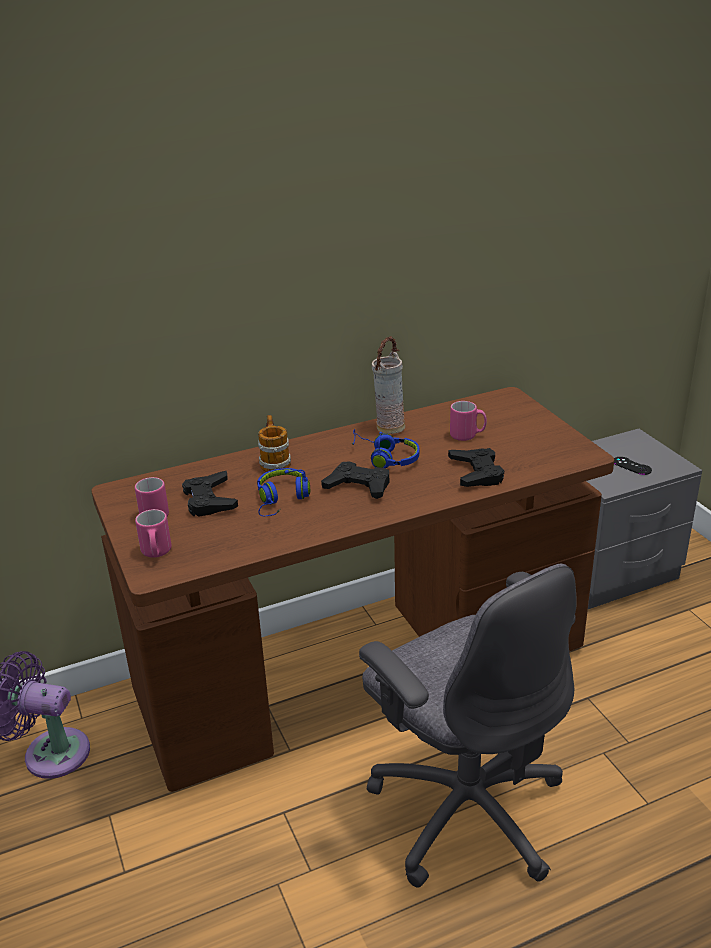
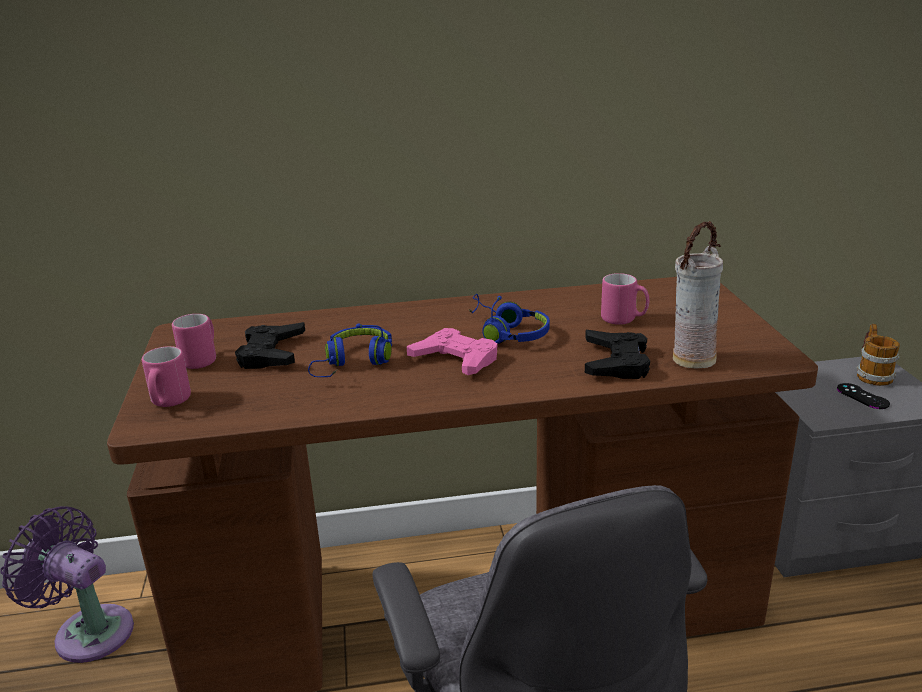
camera: 15 degrees right, 5 degrees down
mug [258,415,291,472] -> mug moved to [856,324,900,386]
black game controller [321,461,389,499] -> pink game controller [407,328,497,375]
vase [372,336,405,434] -> vase moved to [673,221,723,369]

